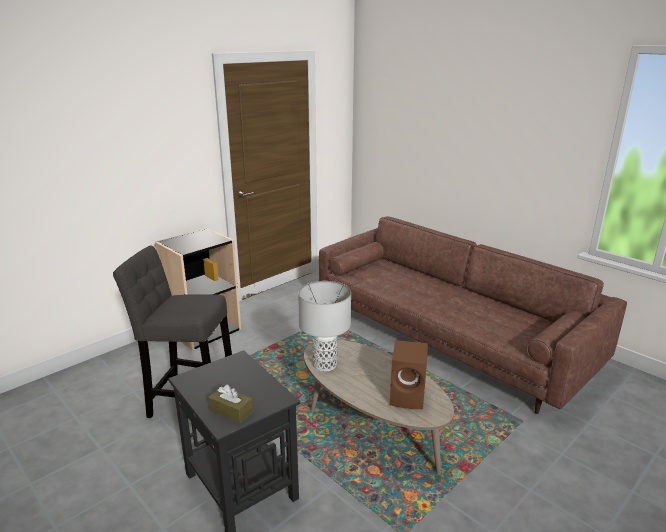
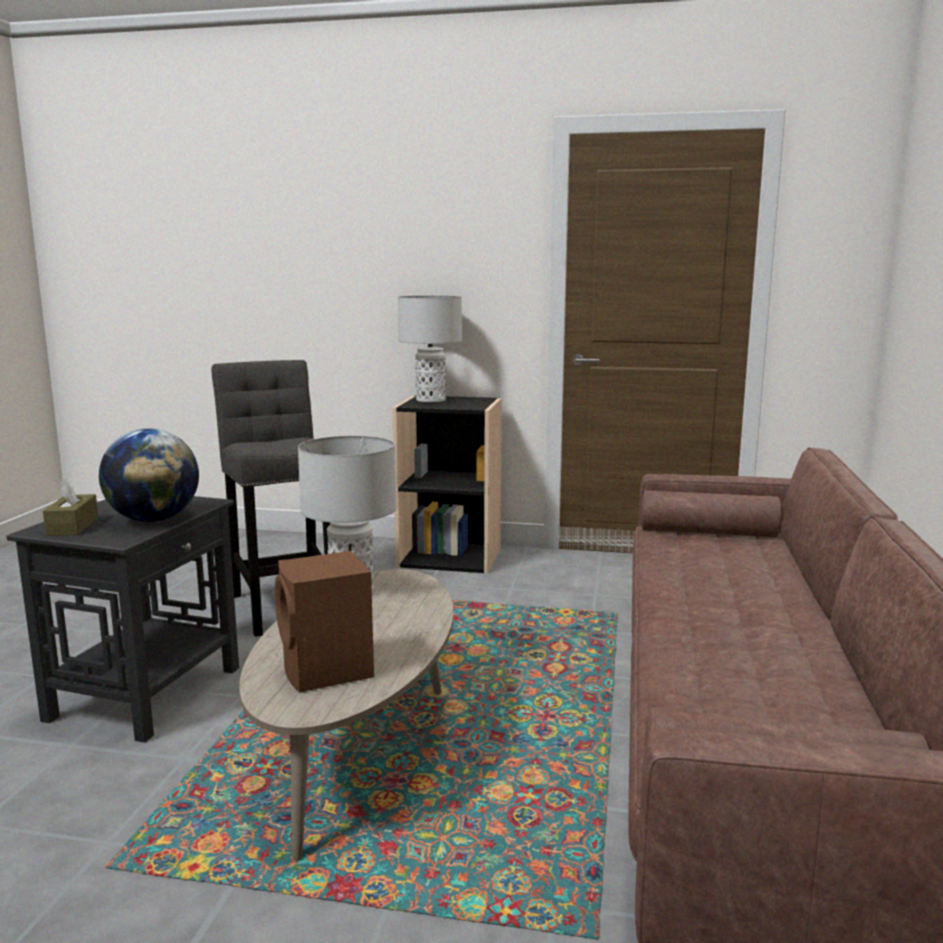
camera: 55 degrees right, 10 degrees down
none -> globe [99,428,199,522]
none -> white table lamp [398,296,462,402]

